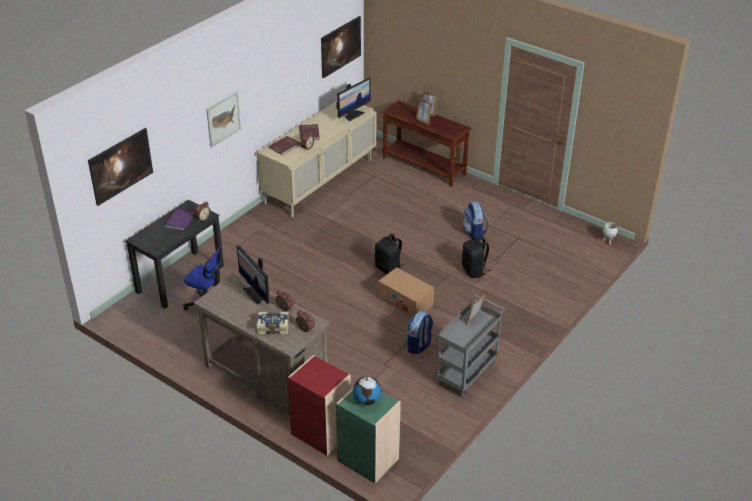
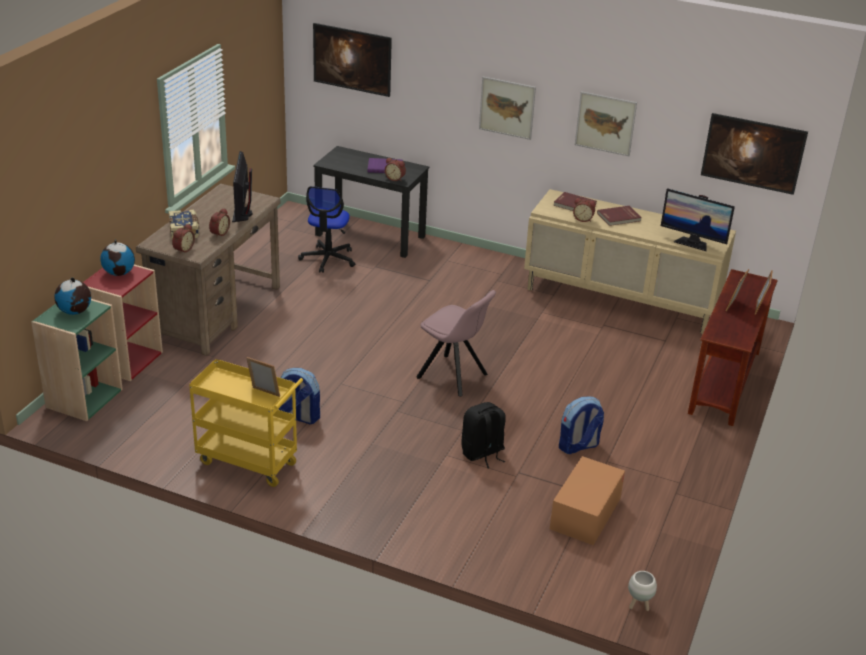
camera: 75 degrees right, 5 degrees down
monitor [237,245,270,304] -> monitor turned 45 degrees counterclockwise [232,151,252,222]
black backpack [374,234,404,274] -> pink chair [416,290,496,397]
cardboard box [378,267,434,317] -> cardboard box moved to [550,456,625,545]
grey cart [435,295,506,397] -> yellow cart [189,359,303,487]
none -> globe [100,239,135,276]
none -> picture [575,91,637,156]

